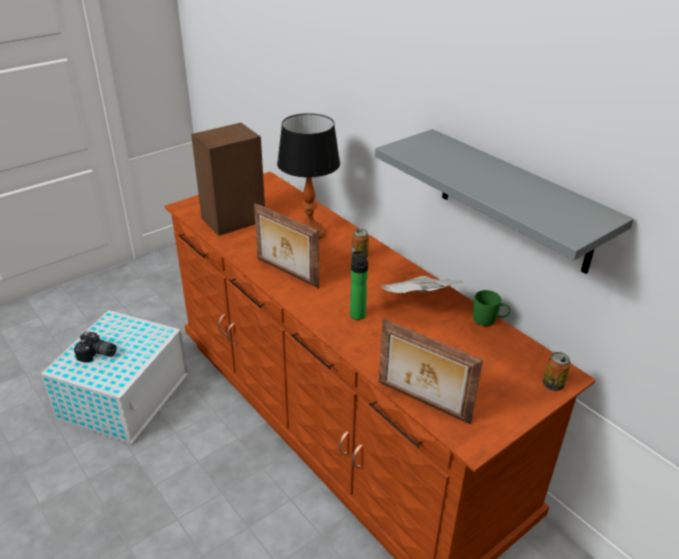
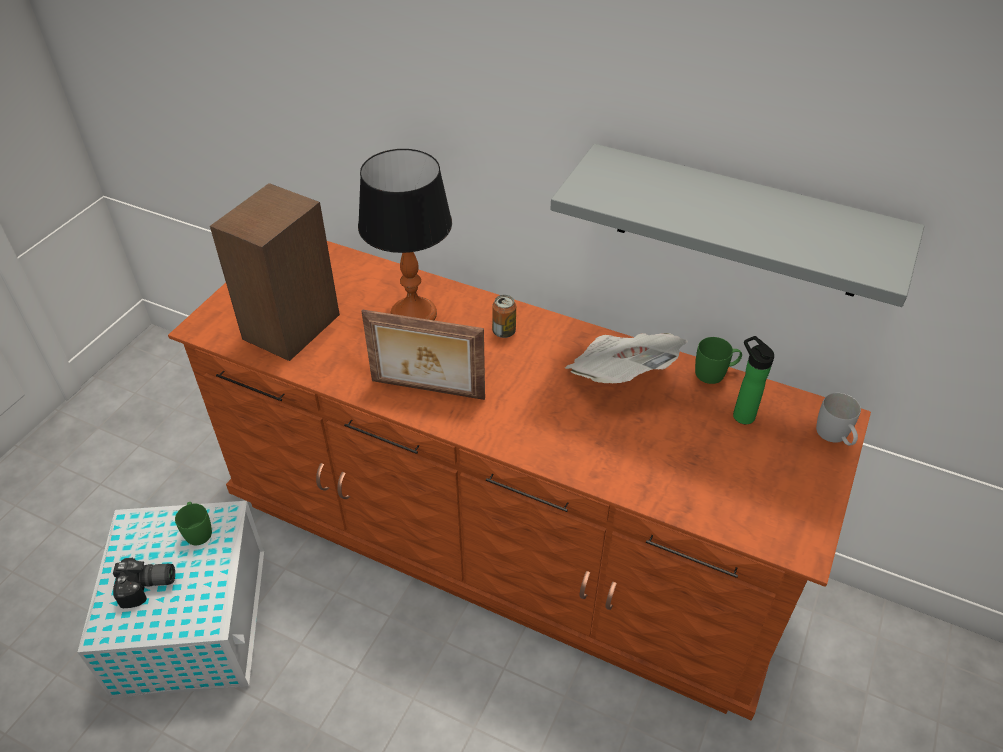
camera: 25 degrees left, 10 degrees up
bottle [350,251,368,320] -> bottle moved to [733,336,774,424]
picture frame [379,319,483,424] -> none
can [543,352,571,391] -> white mug [816,393,861,446]
none -> green mug [175,502,212,545]

